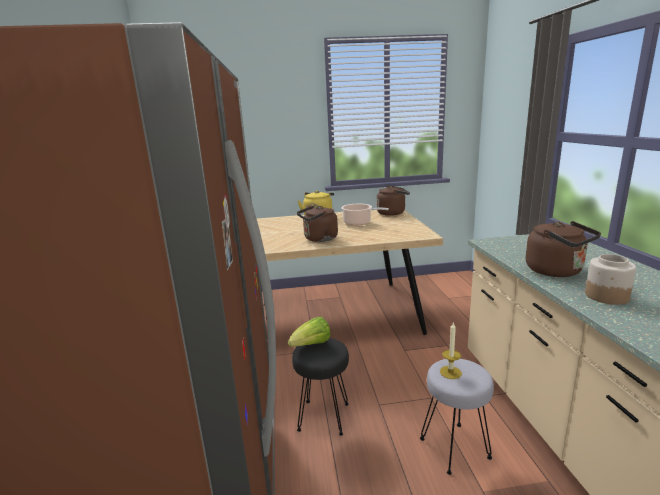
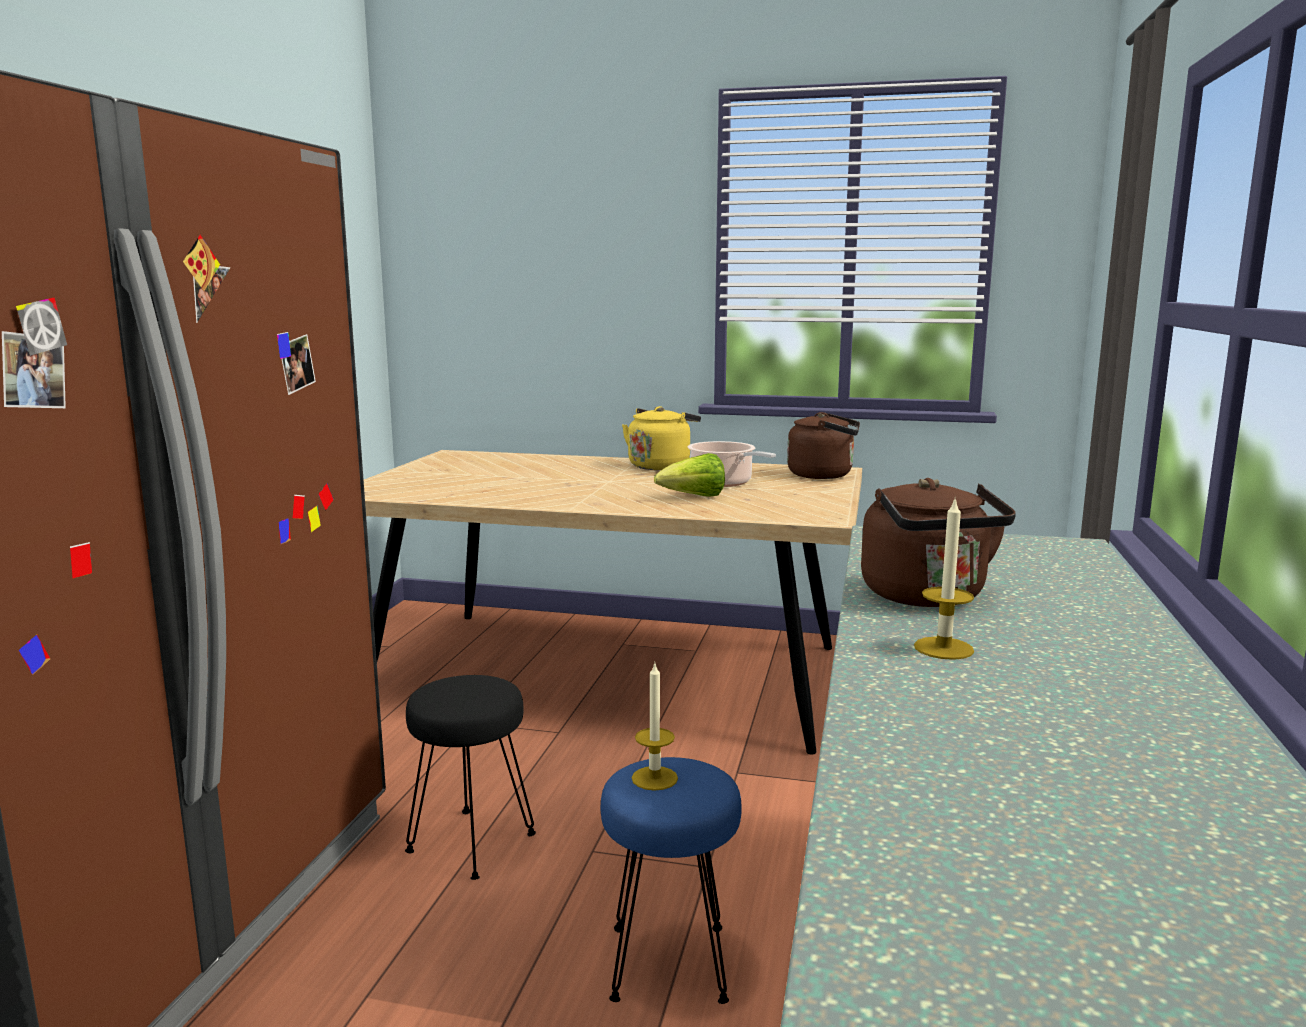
camera: 20 degrees right, 5 degrees down
lettuce [288,317,331,347] -> lettuce moved to [654,453,725,497]
brown kettle [297,205,338,242] -> none
grey stool [420,359,494,475] -> blue stool [601,757,742,1004]
jar [585,254,636,305] -> candle [914,496,974,660]

